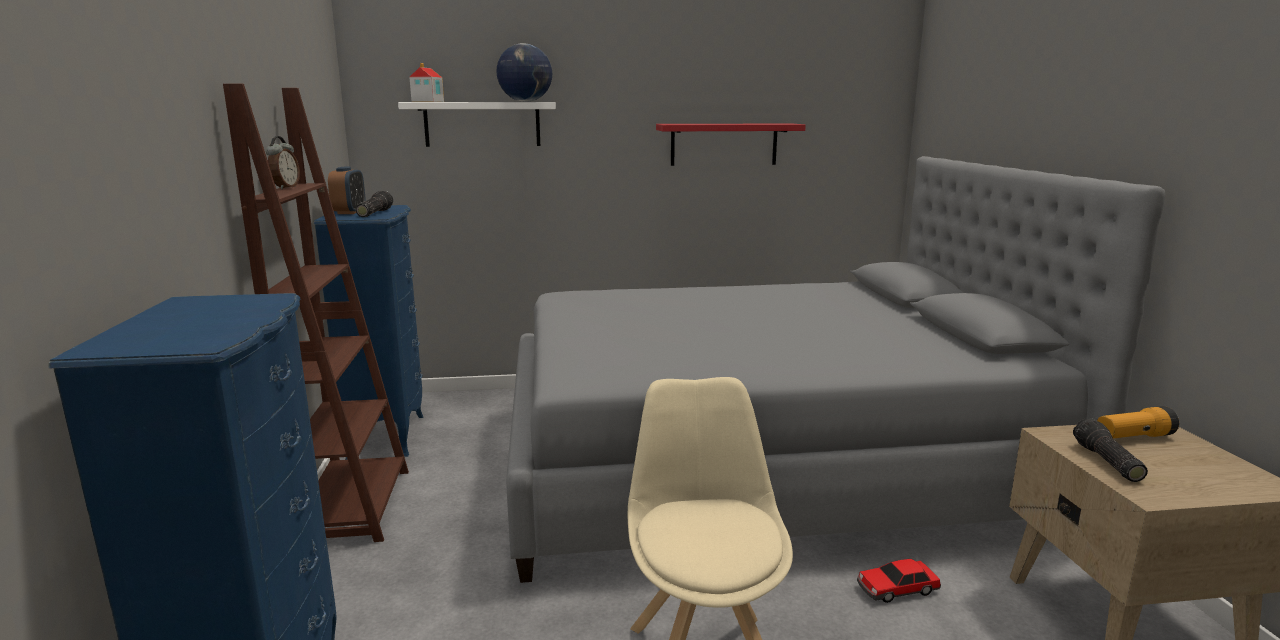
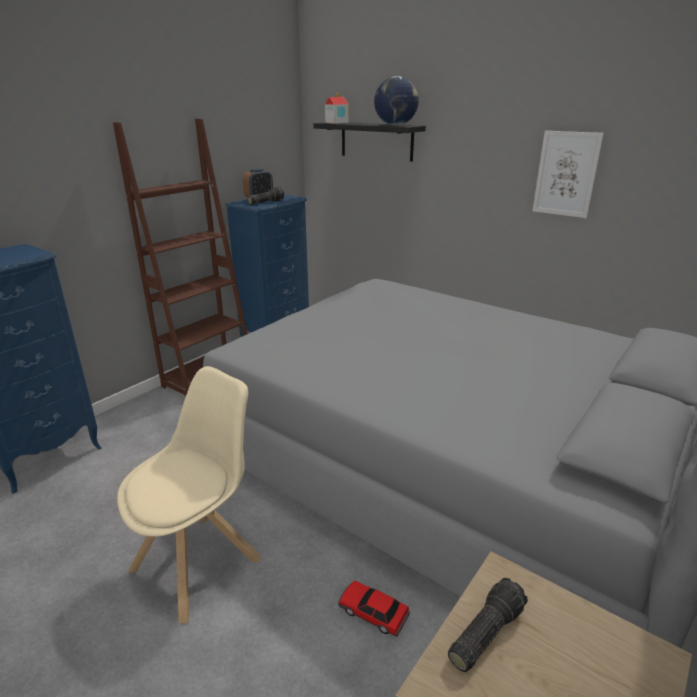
camera: 45 degrees right, 10 degrees up
alarm clock [266,136,300,189] -> none
white shelf [398,102,556,147] -> black shelf [313,123,426,162]
red shelf [656,123,806,166] -> picture [533,131,604,218]
flashlight [1097,406,1179,438] -> none

